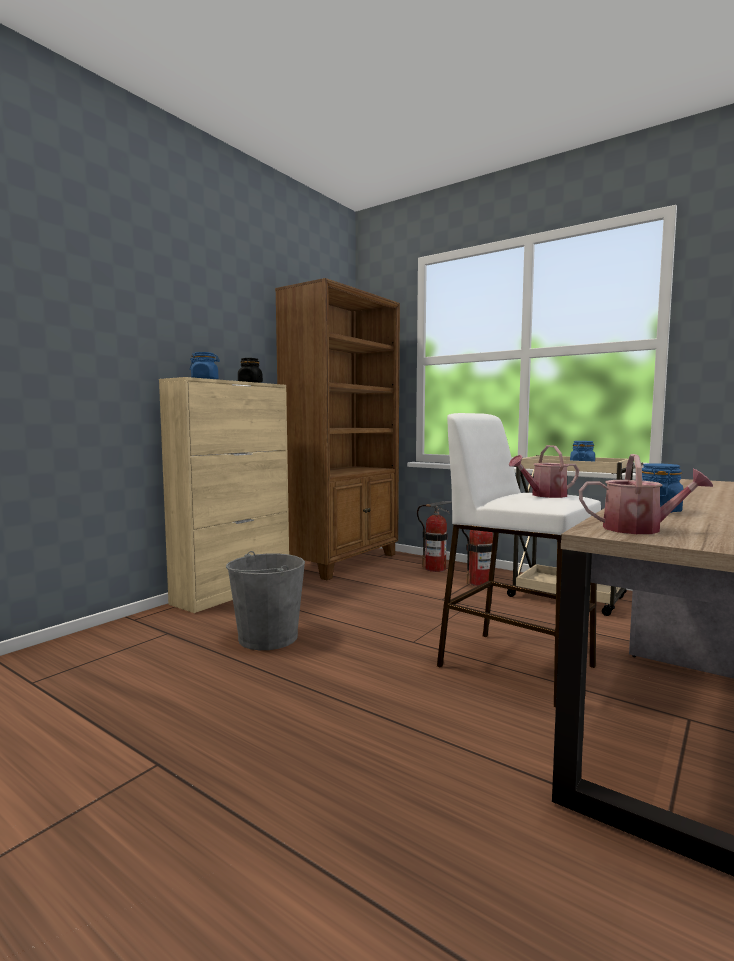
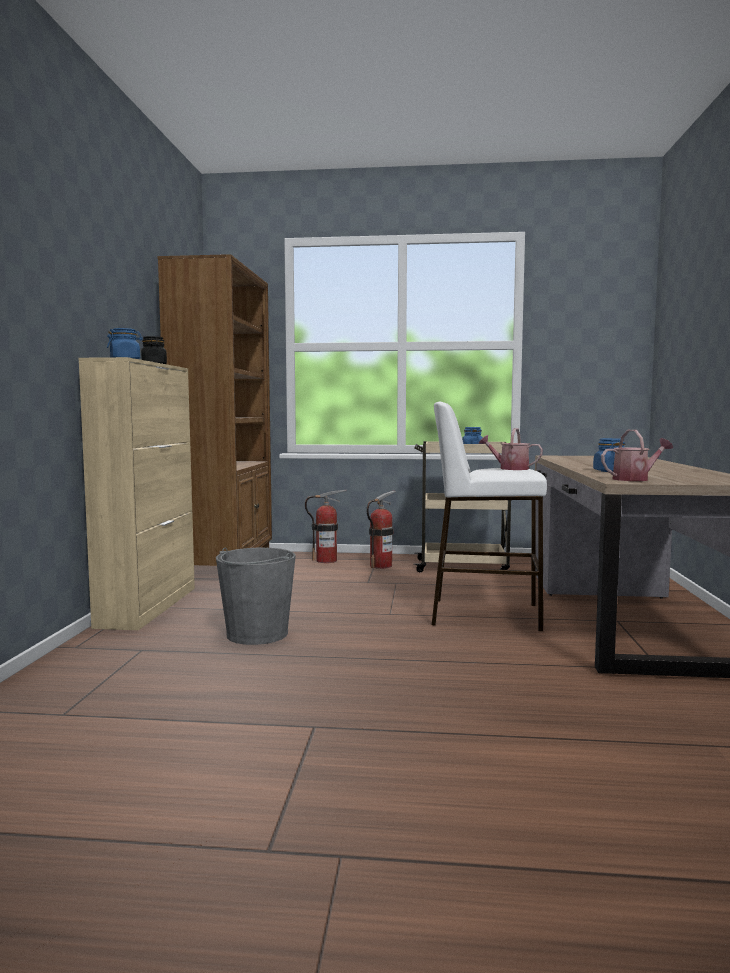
camera: 30 degrees left, 0 degrees up
watering can [508,445,579,498] -> watering can turned 75 degrees clockwise [479,428,543,470]

